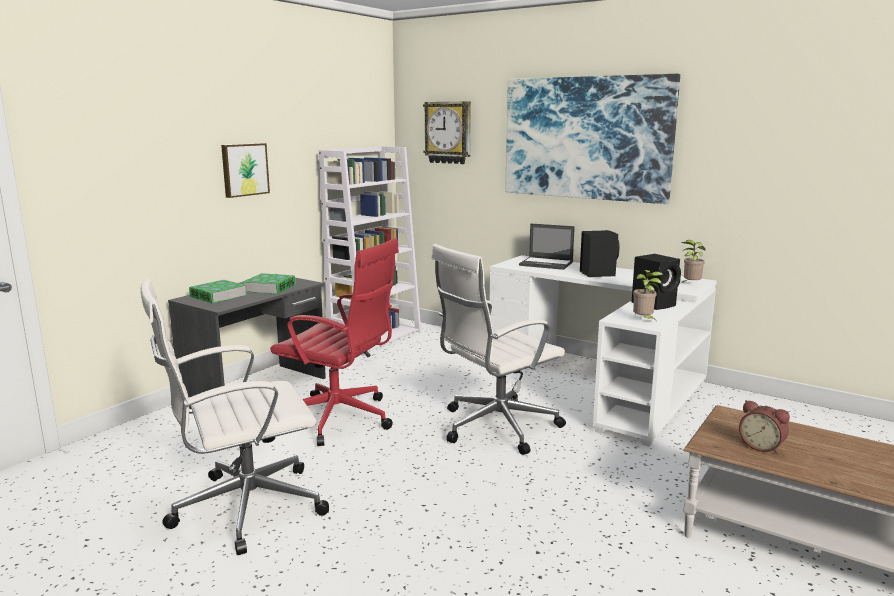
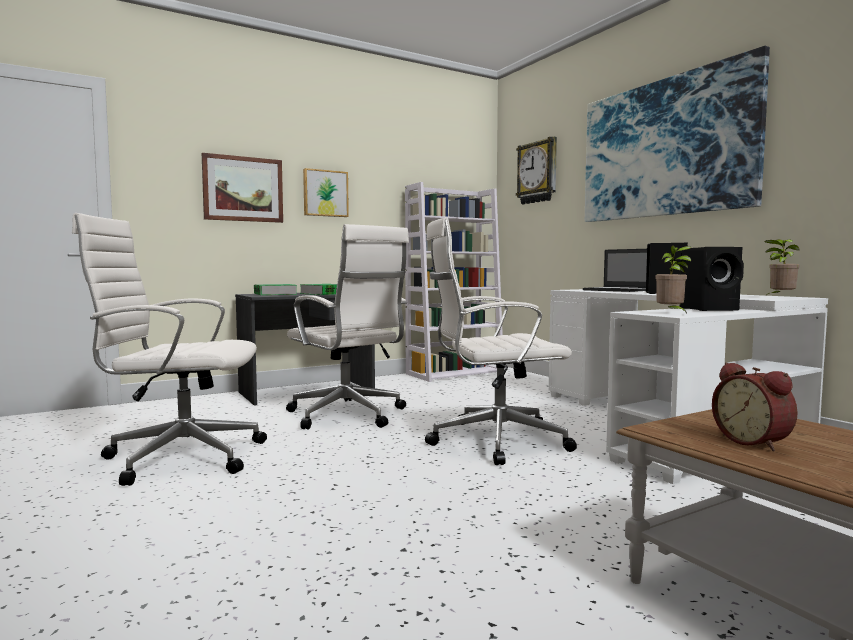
camera: 25 degrees right, 10 degrees down
red office chair [270,238,399,446] -> white office chair [286,224,409,430]
none -> picture [202,153,283,223]

